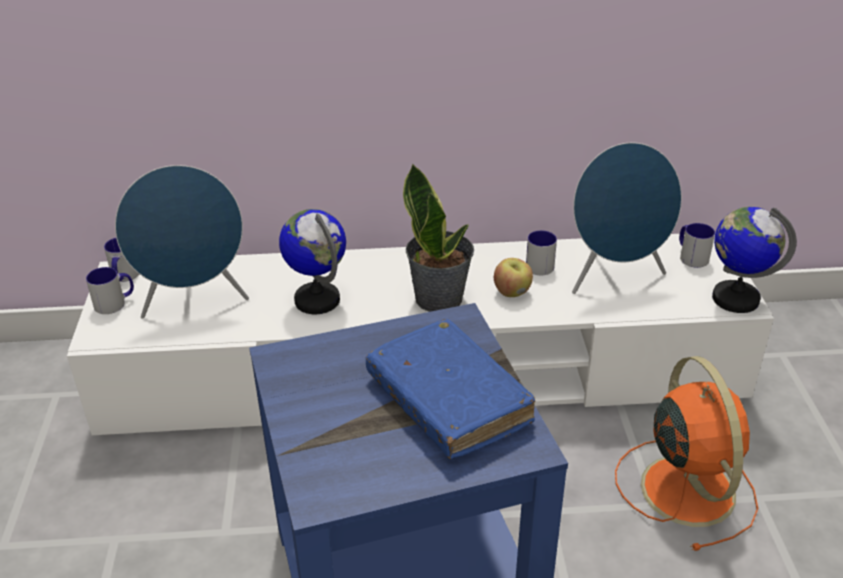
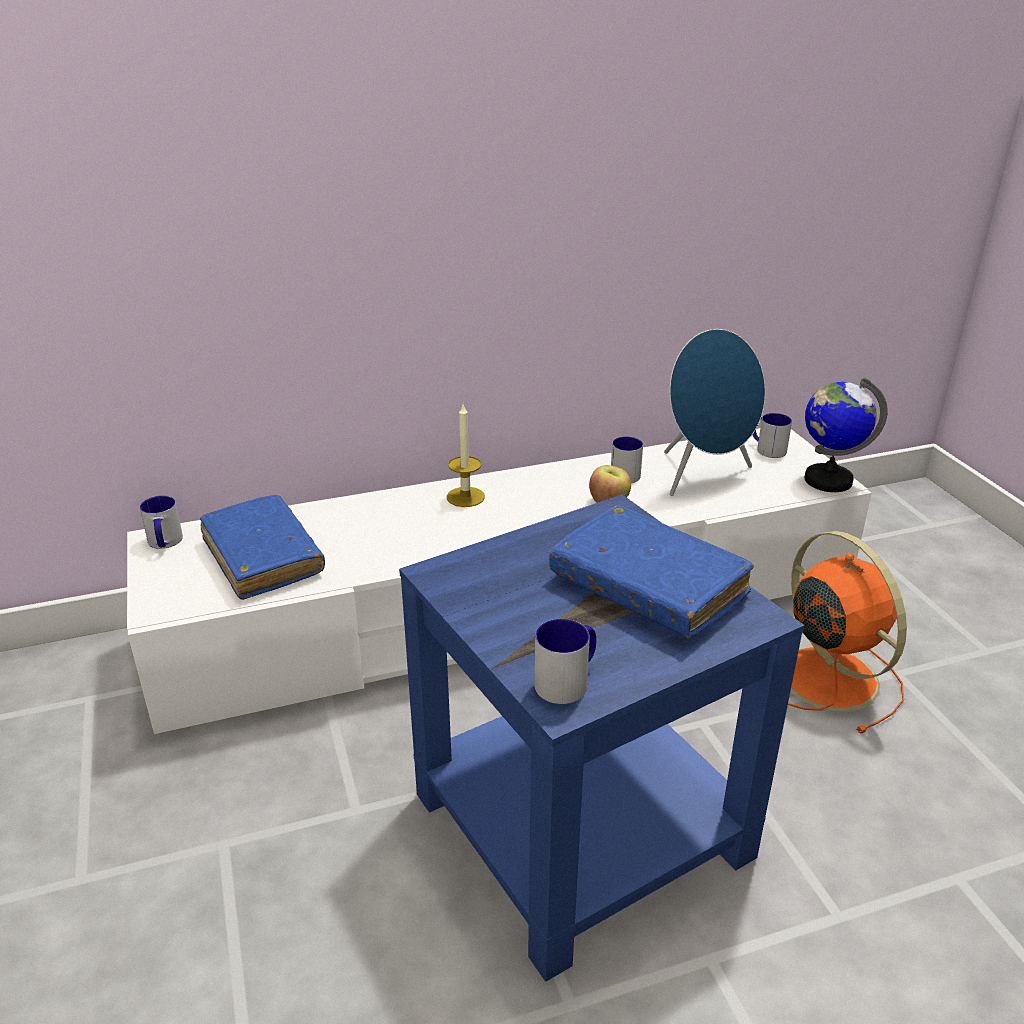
camera: 15 degrees left, 5 degrees down
mug [86,267,134,314] -> mug moved to [534,619,596,704]
blue speaker [115,165,249,319] -> blue book [200,495,325,600]
globe [279,209,346,314] -> none
potted plant [403,163,474,312] -> none
none -> candle [447,405,485,507]

